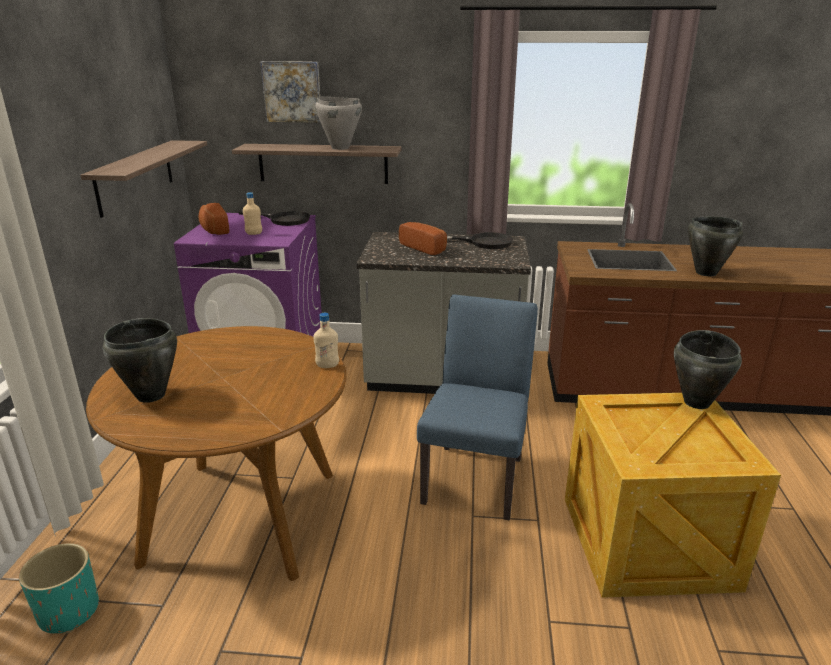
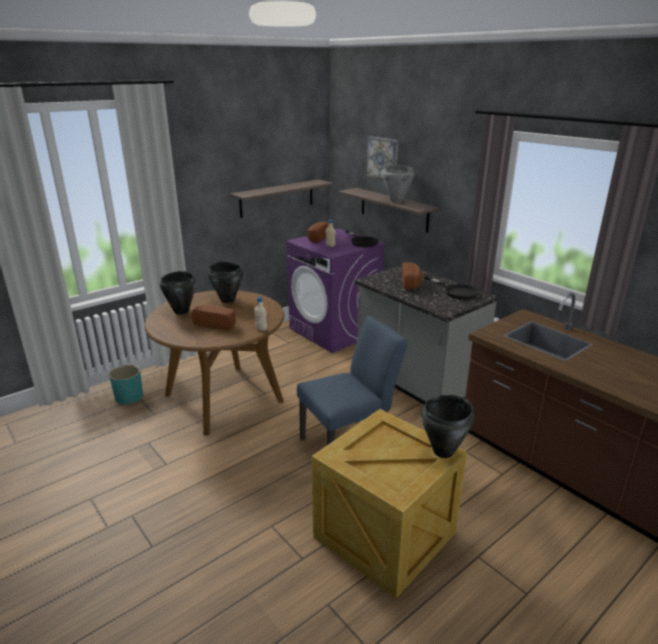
camera: 45 degrees right, 0 degrees up
black cooking pot [688,217,743,276] -> black cooking pot moved to [208,262,243,303]
none -> bread [192,305,236,330]

